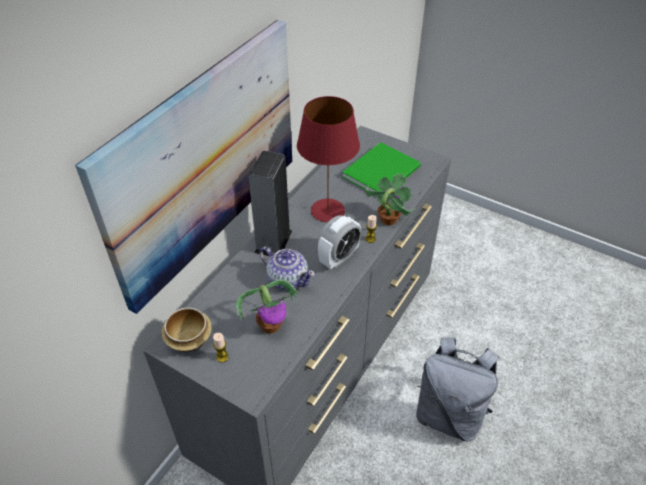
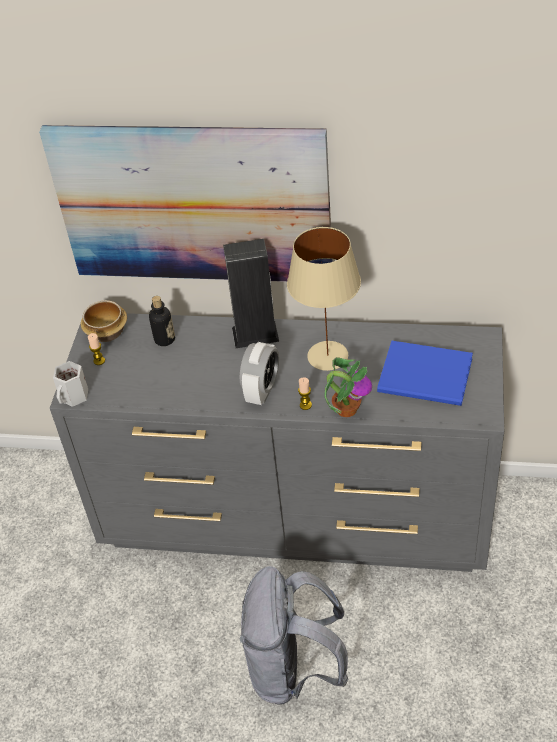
camera: 70 degrees right, 0 degrees up
potted plant [236,280,300,334] -> none
teapot [259,247,315,290] -> none
red table lamp [297,96,360,222] -> beige table lamp [287,227,361,371]
alarm clock [318,215,361,269] -> alarm clock turned 90 degrees counterclockwise [240,342,279,405]
green book [342,142,421,196] -> blue book [377,340,473,406]
none -> white mug [53,361,88,407]
none -> bottle [149,296,175,346]

